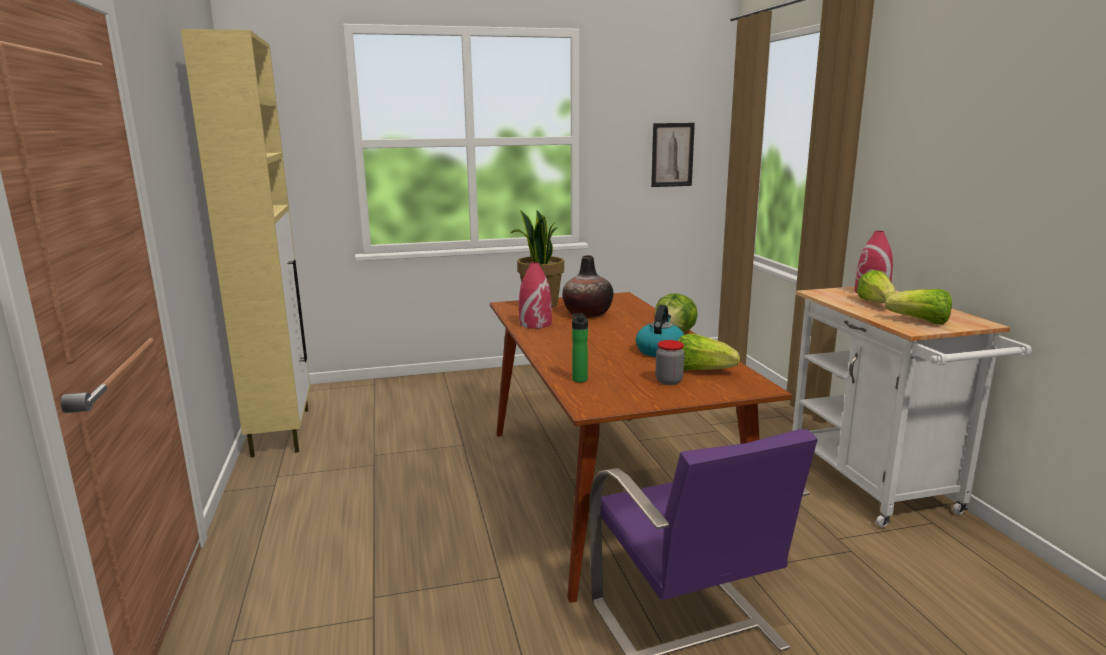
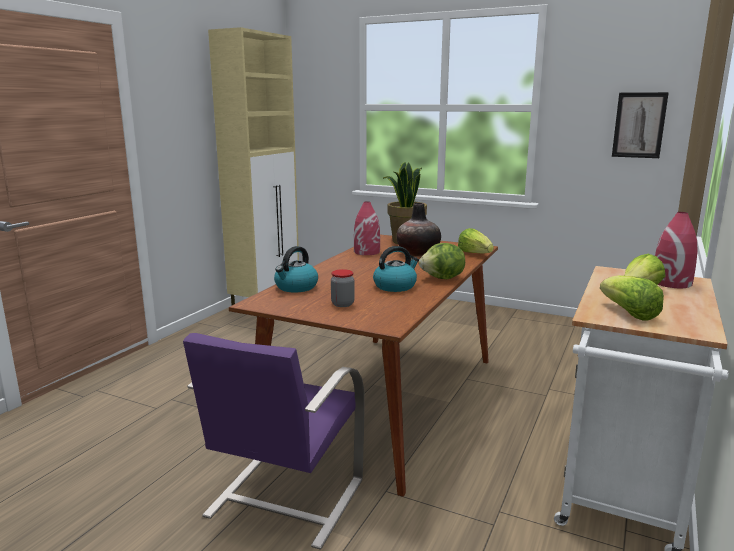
camera: 40 degrees right, 0 degrees up
bottle [572,313,588,382] -> kettle [274,246,318,293]
lettuce [678,333,740,371] -> lettuce moved to [458,228,494,253]

